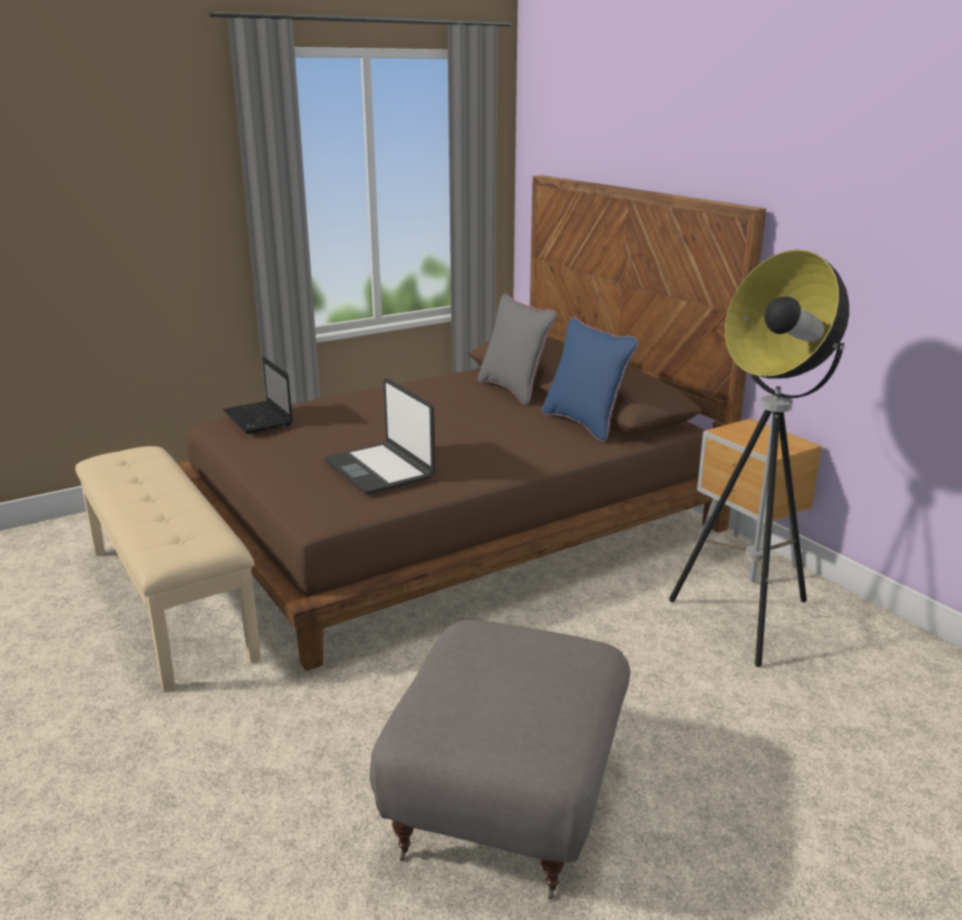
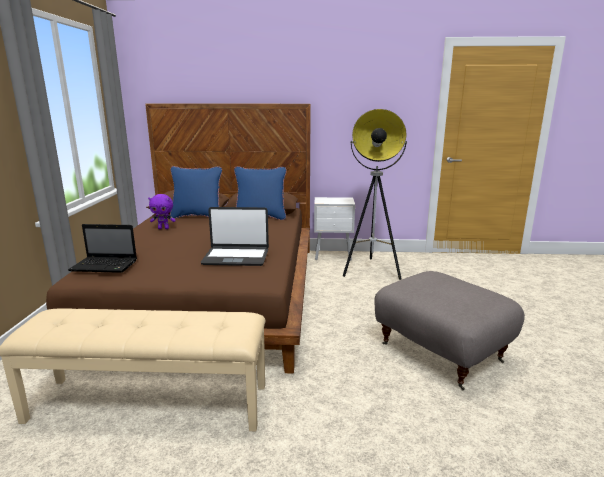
camera: 55 degrees left, 5 degrees down
grey pillow [478,294,557,405] -> blue pillow [170,166,222,219]
brown nightstand [697,418,822,583] -> white nightstand [314,197,355,261]
none -> purple plush toy [148,194,176,229]

